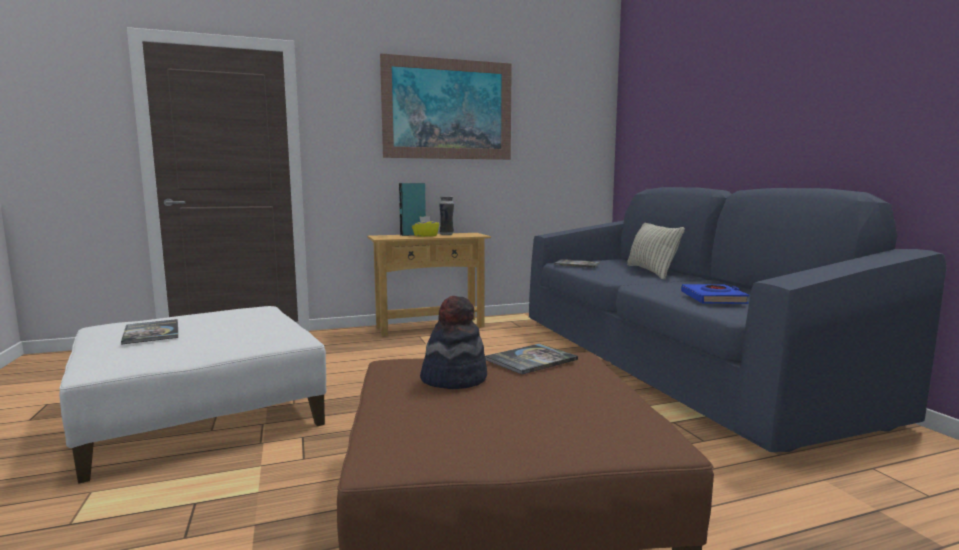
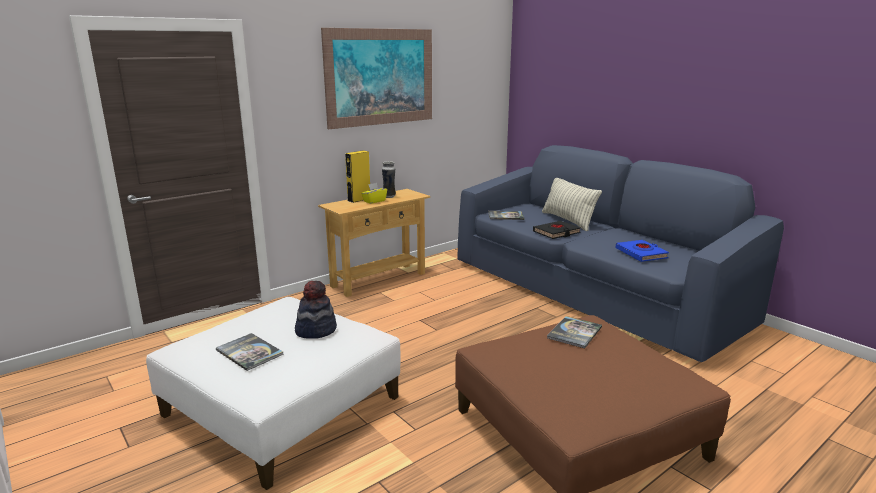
camera: 20 degrees left, 10 degrees up
turquoise speaker [399,183,426,236] -> yellow speaker [345,150,370,203]
hat [420,296,487,389] -> hat moved to [295,281,337,339]
none -> black book [533,221,581,239]

